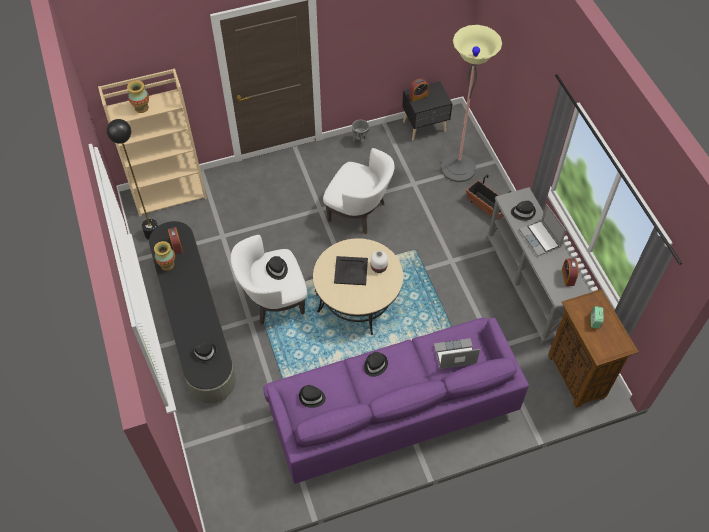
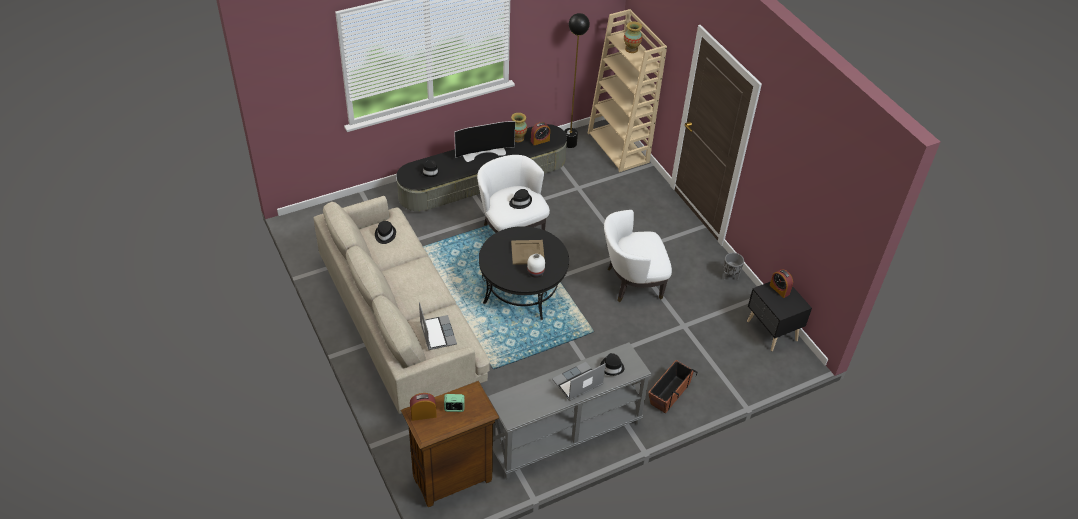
camera: 80 degrees right, 10 degrees down
purple sofa [263,317,529,484] -> beige sofa [313,196,490,414]
beige coffee table [313,238,403,335] -> black coffee table [479,226,569,320]
white armchair [323,148,395,234] -> white armchair turned 60 degrees clockwise [604,210,672,302]
black tray [334,256,368,285] -> beige tray [511,240,544,265]
black hat [364,352,388,377] -> none
floor lamp [441,25,502,182] -> none
alarm clock [562,258,578,286] -> alarm clock moved to [410,393,437,421]
none -> television [455,121,515,162]

